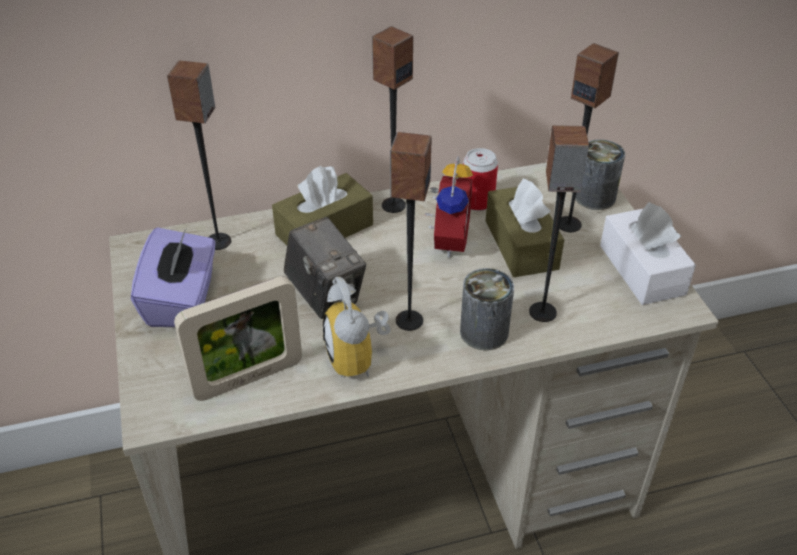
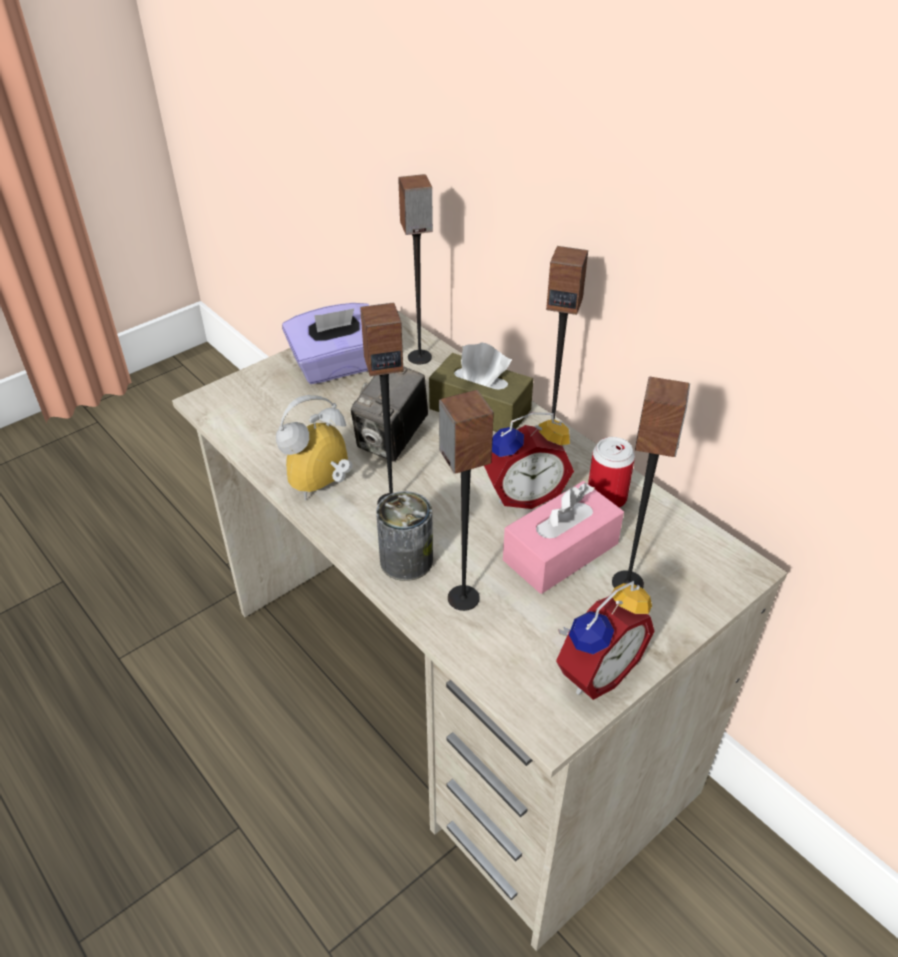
camera: 65 degrees right, 0 degrees up
picture frame [174,276,302,401] -> none
brown tissue box [486,178,564,277] -> pink tissue box [503,481,624,594]
can [575,139,625,210] -> none
white tissue box [600,202,696,305] -> alarm clock [556,581,654,700]

